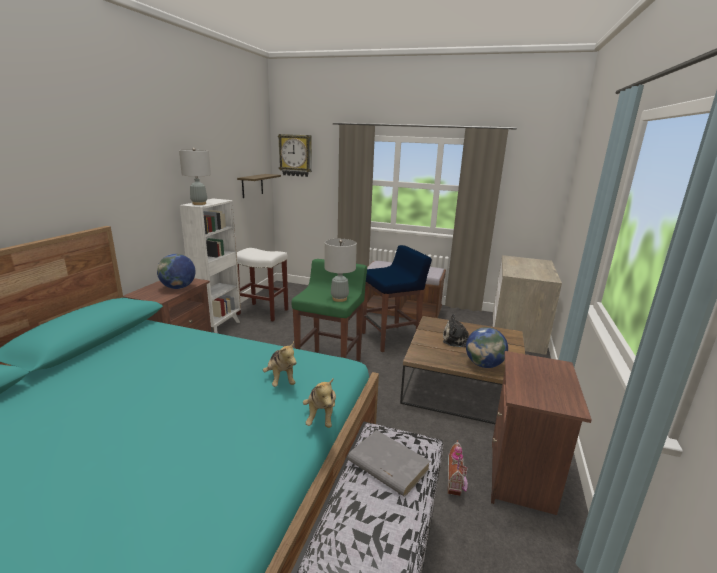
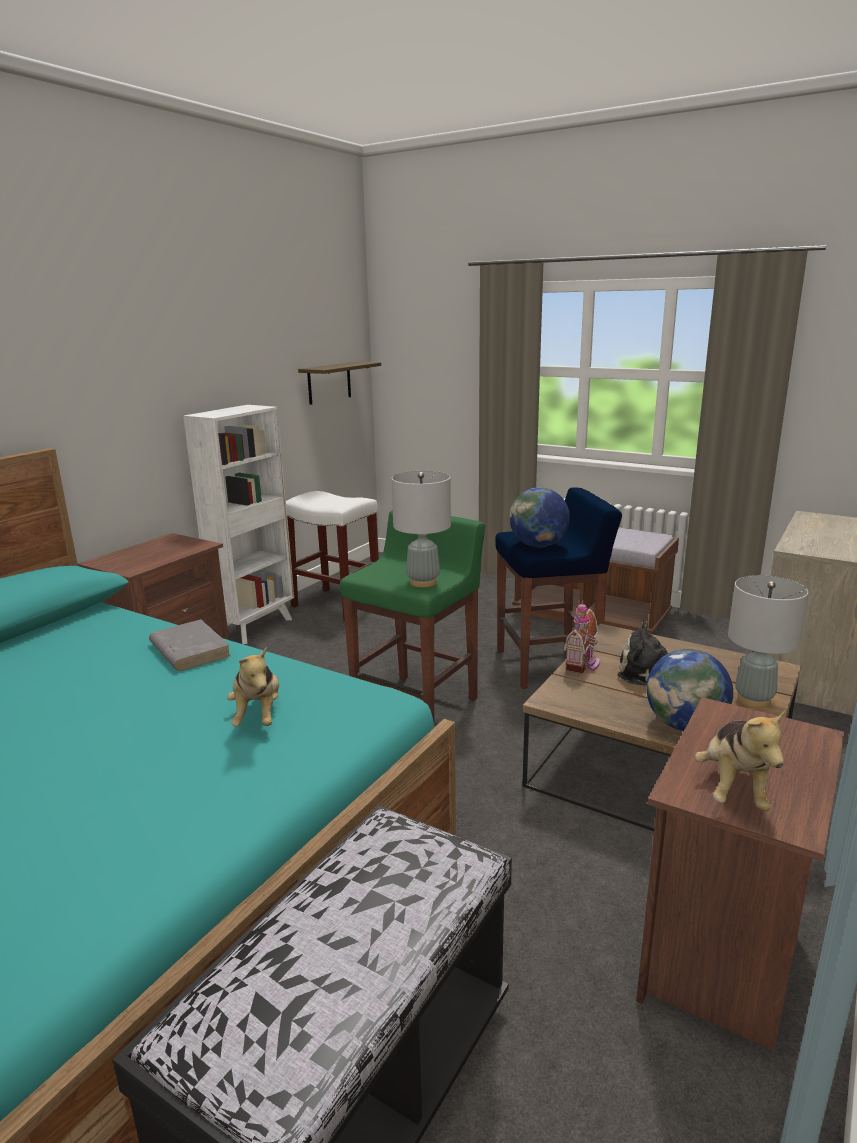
camera: 15 degrees right, 0 degrees up
globe [157,254,196,289] -> globe moved to [509,487,570,547]
grey table lamp [179,148,211,205] -> grey table lamp moved to [728,575,809,708]
wall clock [278,134,312,177] -> none
plush toy [303,378,336,428] -> plush toy moved to [695,710,786,811]
grey book [347,430,430,497] -> grey book moved to [149,619,231,671]
toy house [448,440,468,496] -> toy house moved to [564,600,600,673]

